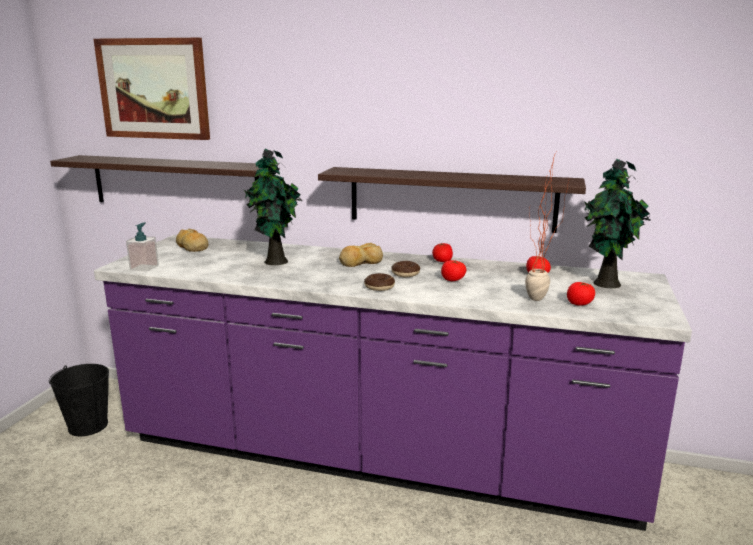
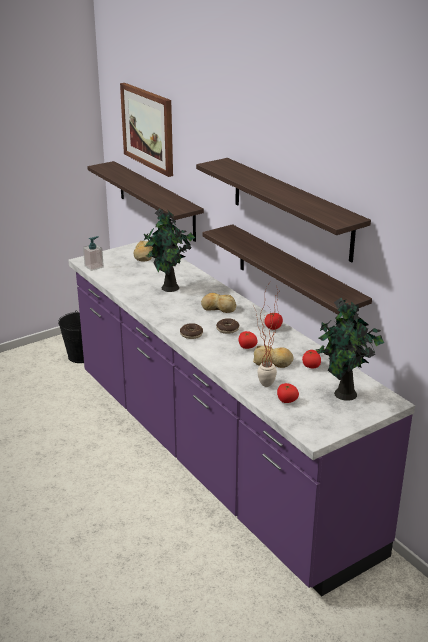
camera: 40 degrees right, 10 degrees up
none -> shelf [196,158,371,263]
none -> bread [253,346,293,368]

